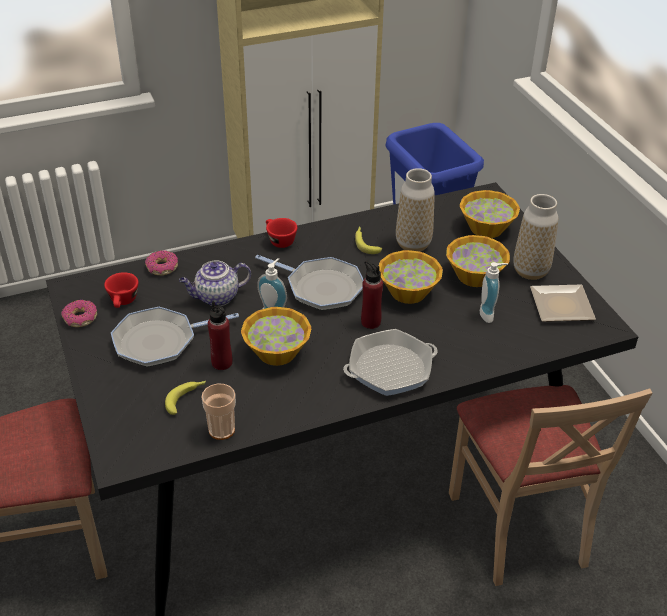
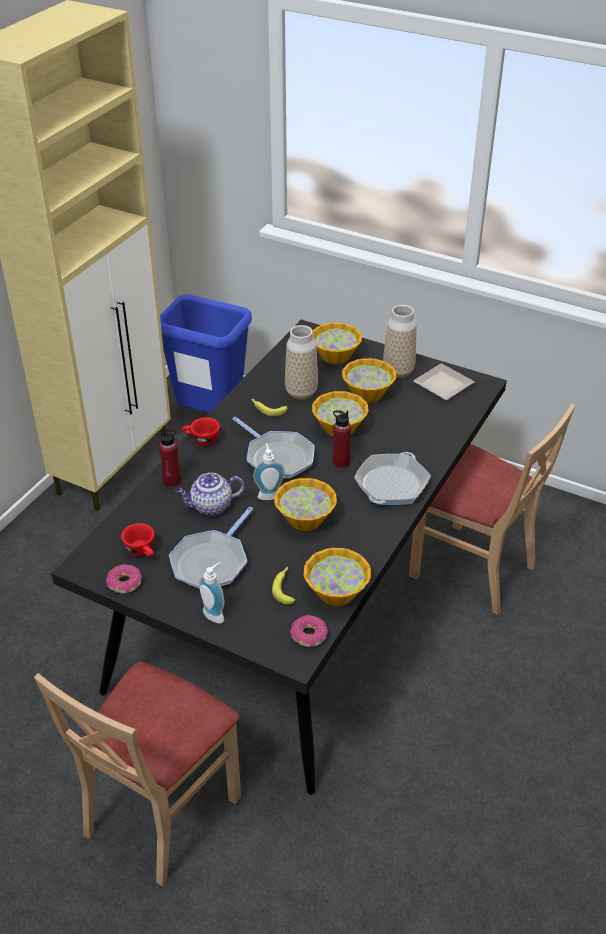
camera: 40 degrees left, 0 degrees up
donut [145,250,178,275] -> donut moved to [290,615,328,647]
teapot [179,261,251,306] -> teapot turned 45 degrees clockwise [176,473,244,516]
cup [201,383,236,440] -> bowl [304,548,371,606]
red bottle [208,301,233,370] -> red bottle moved to [159,429,181,487]
frying pan [255,255,363,311] -> frying pan turned 60 degrees clockwise [233,417,315,479]
soap dispenser [480,262,508,323] -> soap dispenser moved to [199,562,225,623]

